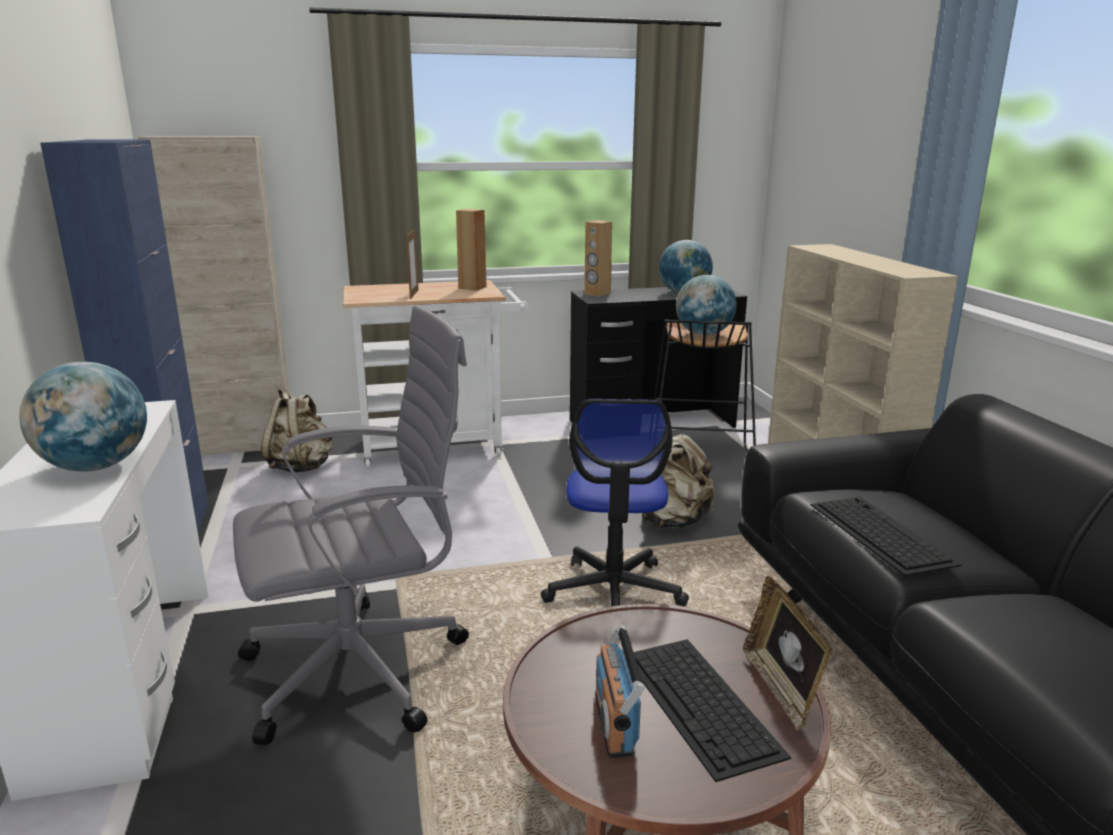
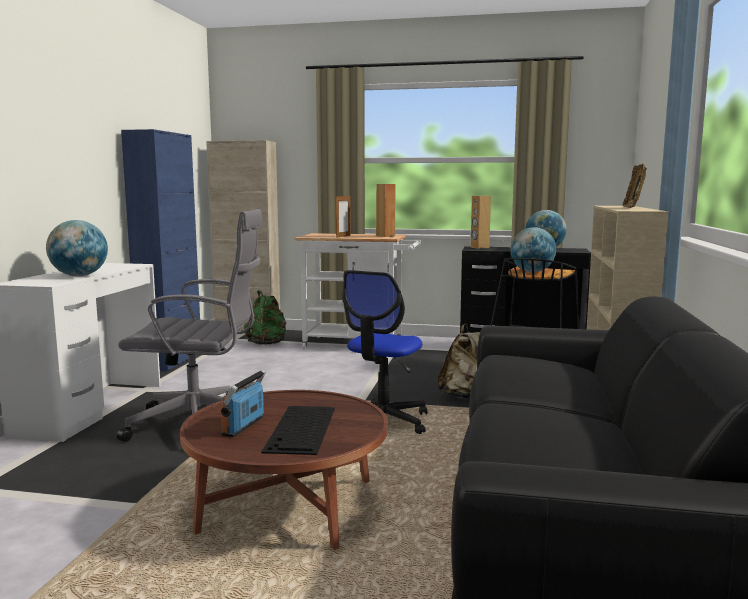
camera: 25 degrees right, 10 degrees down
beige backpack [261,388,332,473] -> green backpack [244,290,286,345]
picture frame [743,576,832,731] -> picture frame moved to [622,164,646,208]
keyboard [811,497,962,576] -> none

